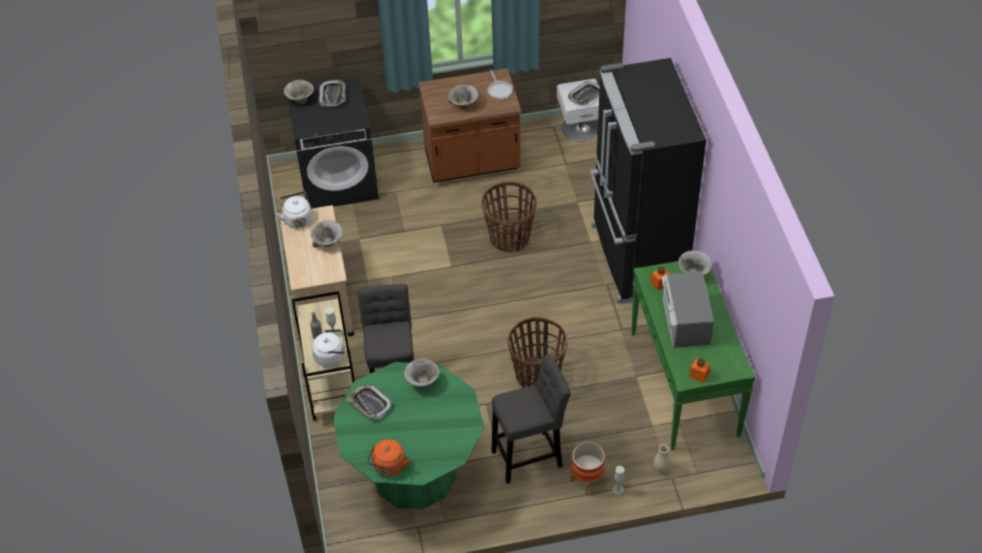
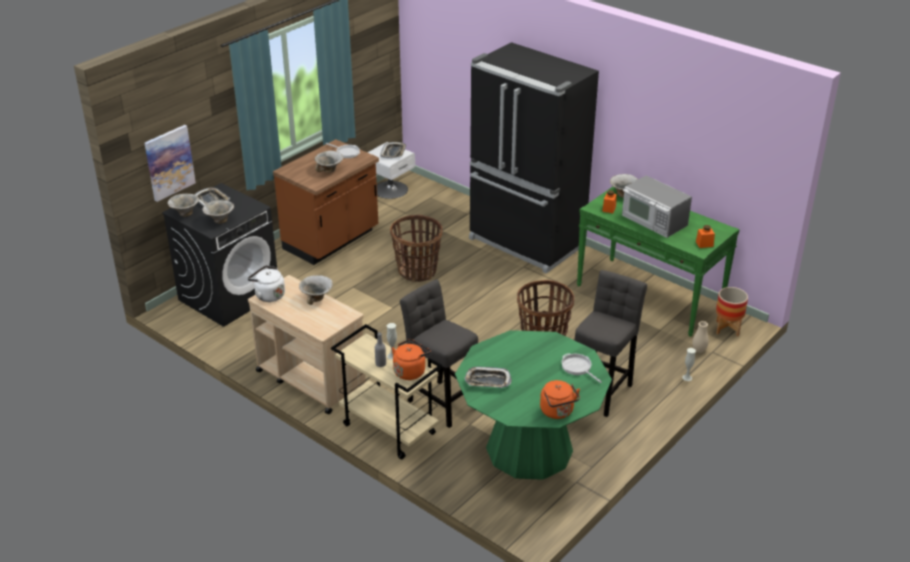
camera: 40 degrees left, 15 degrees down
white kettle [312,329,345,367] -> orange kettle [392,339,431,380]
bowl [404,358,439,387] -> bowl moved to [202,200,234,224]
planter [571,442,605,495] -> planter moved to [716,287,748,337]
none -> picture [145,125,196,202]
none -> frying pan [562,353,602,383]

